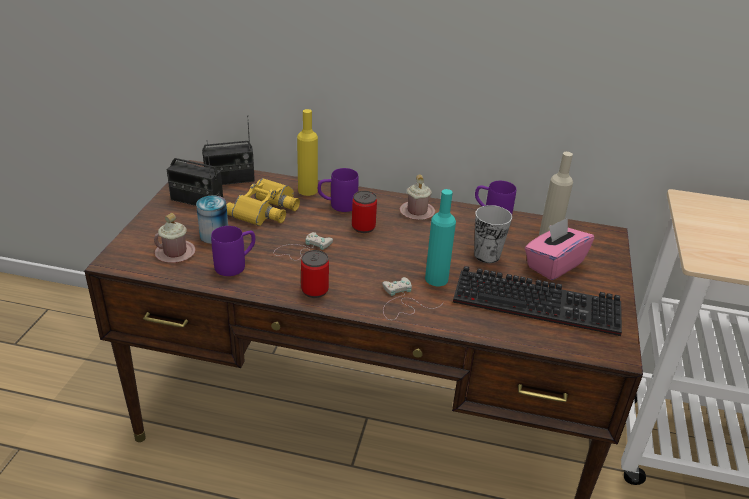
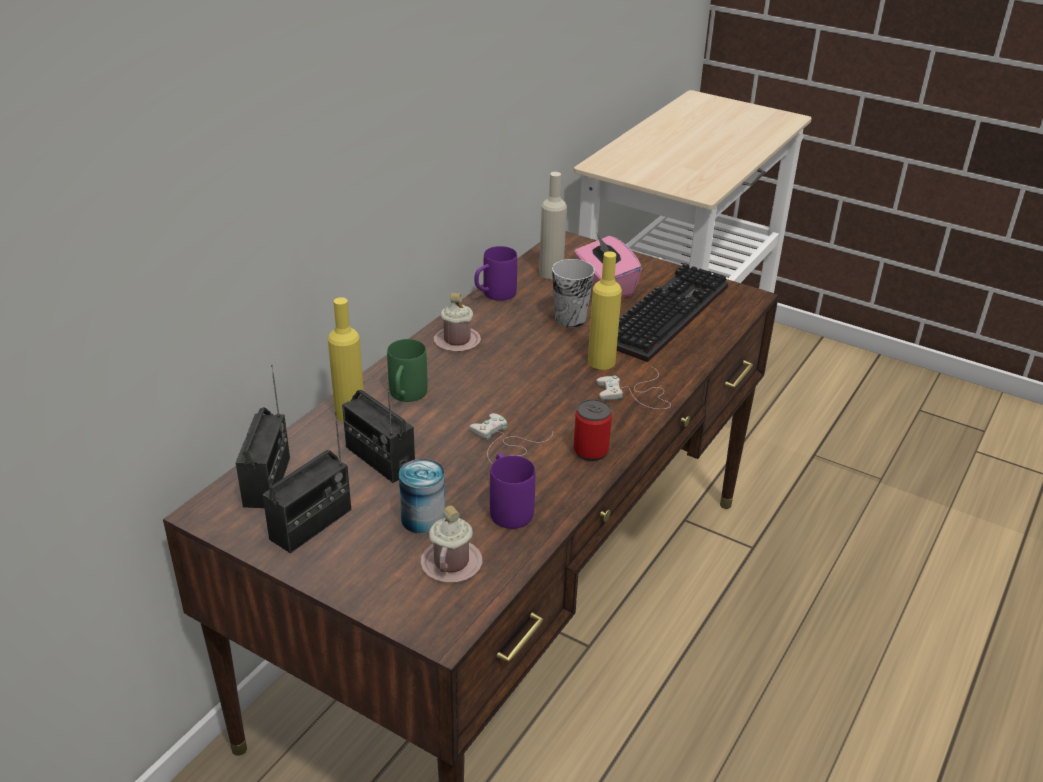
camera: 70 degrees left, 0 degrees up
yellow binoculars [226,178,300,226] -> radio [342,382,415,483]
purple mug [318,168,358,212] -> green mug [387,339,427,402]
can [352,191,377,233] -> none
turquoise bottle [425,189,456,286] -> yellow bottle [588,251,622,370]

